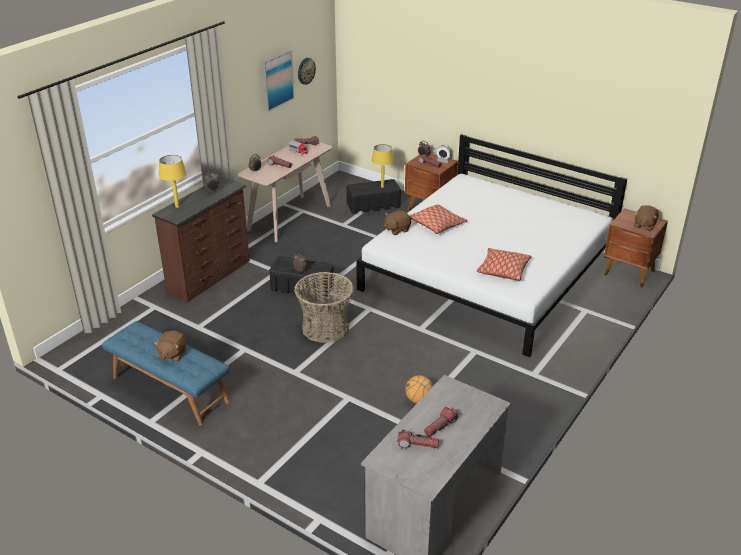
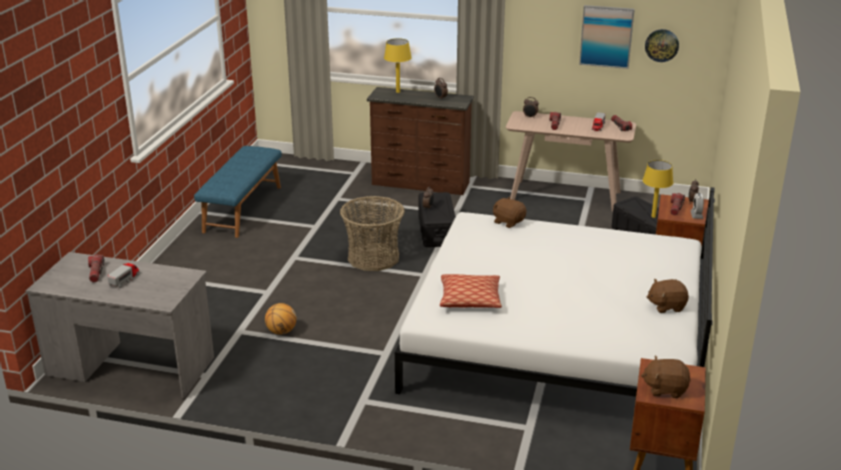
camera: 70 degrees right, 5 degrees down
brown plush toy [154,331,187,362] -> brown plush toy moved to [647,279,689,313]
pillow [409,204,467,234] -> none
flashlight [424,407,458,436] -> toy truck [107,263,139,288]

